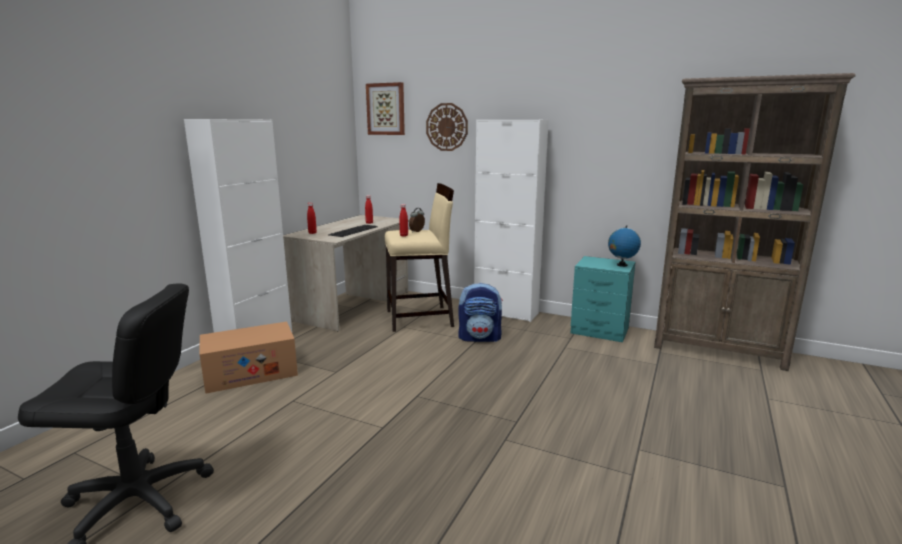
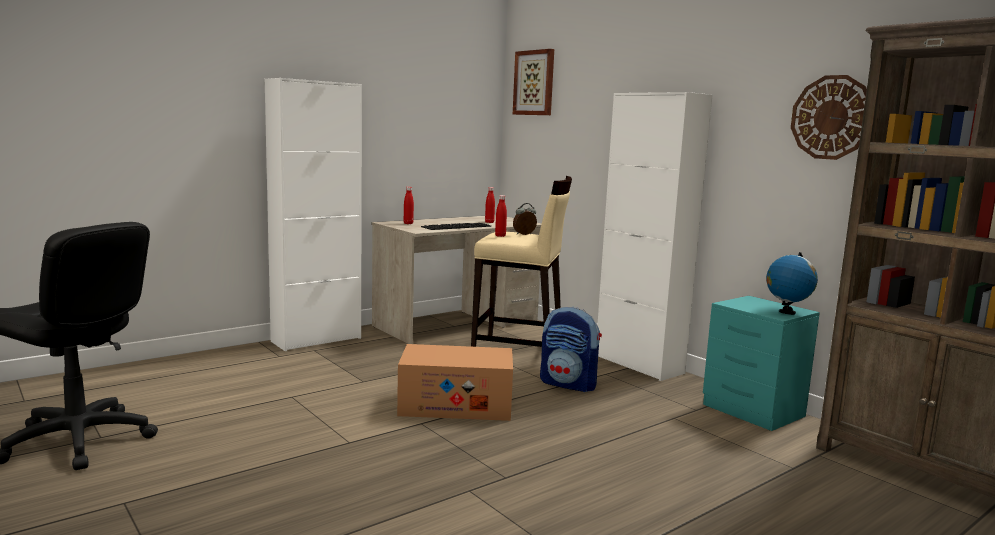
camera: 25 degrees right, 5 degrees down
cardboard box [200,322,298,394] -> cardboard box moved to [397,344,513,421]
wall clock [426,103,468,151] -> wall clock moved to [791,75,867,160]

